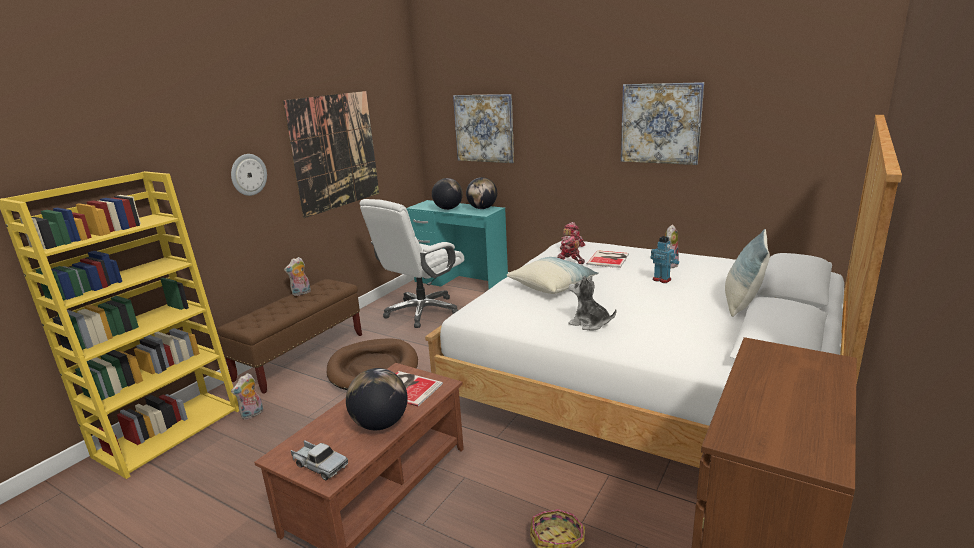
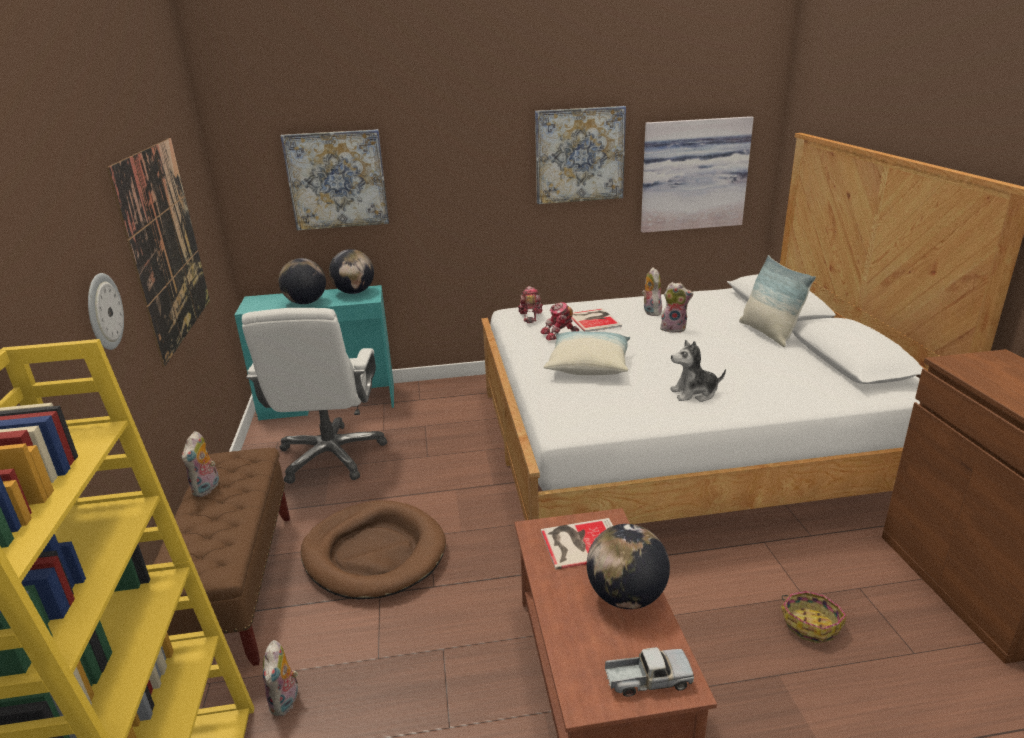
camera: 40 degrees left, 5 degrees up
toy robot [651,236,679,283] -> plush toy [660,282,693,333]
none -> picture [641,116,754,233]

